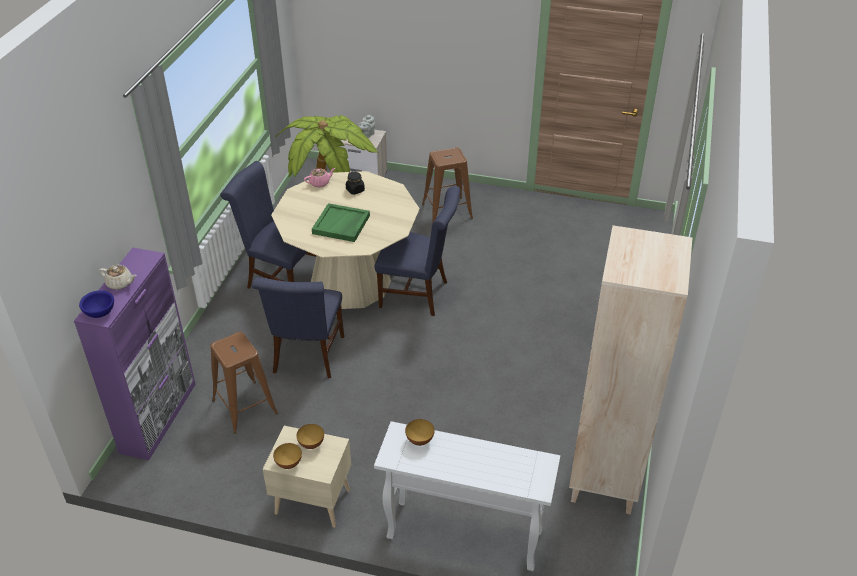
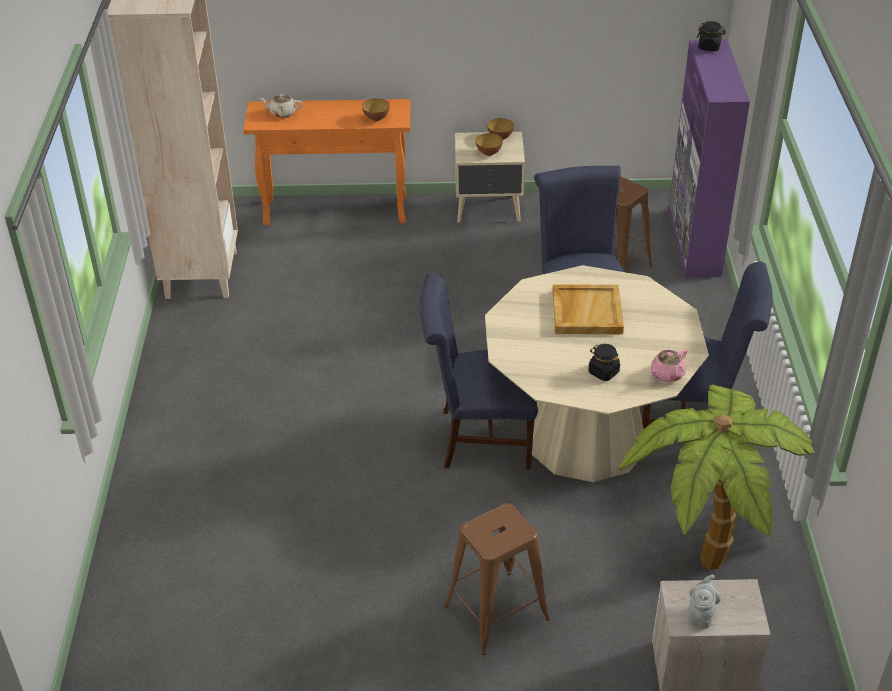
camera: 165 degrees right, 0 degrees up
blue bowl [79,290,114,318] -> black jar [697,21,726,51]
beige teapot [99,265,137,290] -> beige teapot moved to [259,94,302,118]
green tray [312,203,370,242] -> beige tray [553,284,624,334]
white console table [374,421,560,571] -> orange console table [243,99,411,226]

